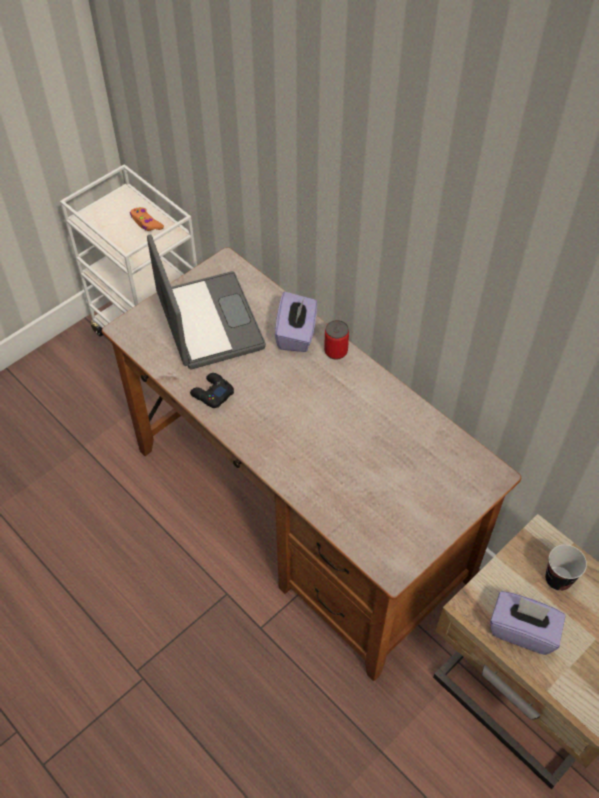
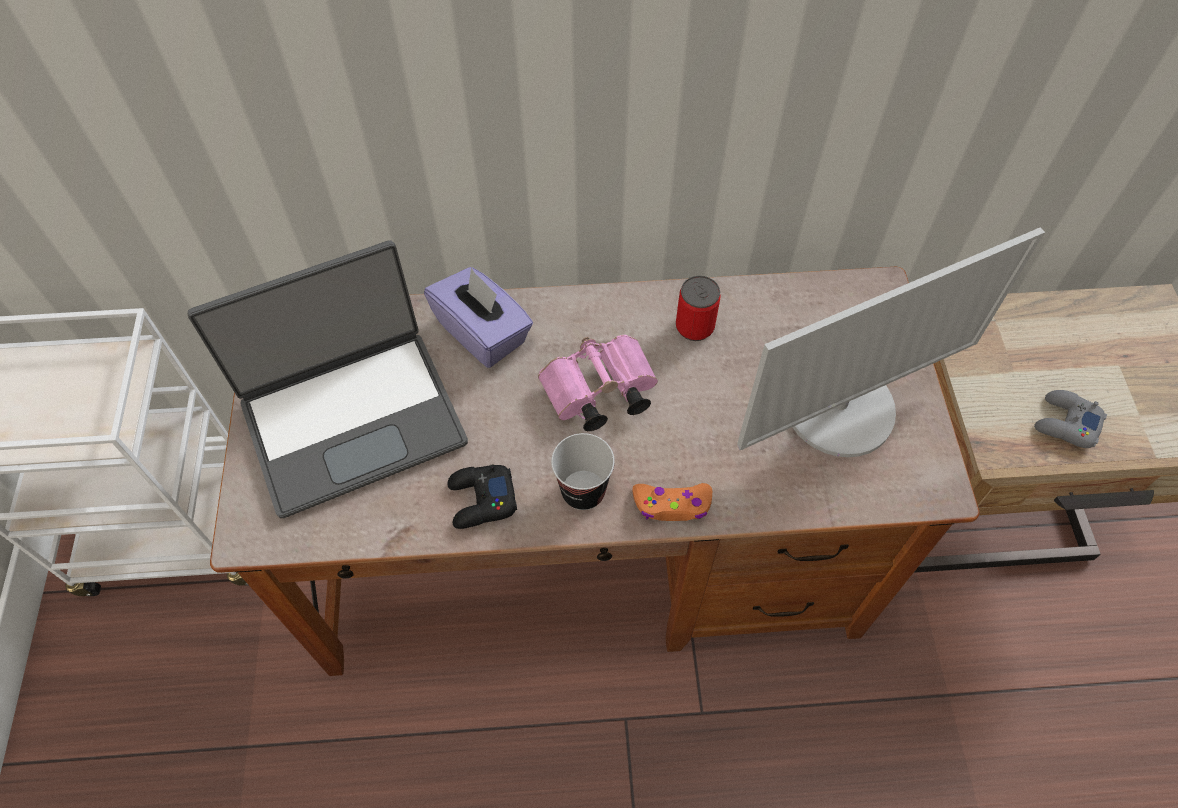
camera: 50 degrees left, 5 degrees up
orange game controller [130,207,164,231] -> orange game controller moved to [633,483,712,521]
laptop [147,235,266,369] -> laptop turned 135 degrees clockwise [188,240,468,518]
can [324,320,349,360] -> can moved to [676,276,721,341]
purple tissue box [490,591,565,655] -> grey game controller [1034,390,1107,448]
cup [545,545,587,591] -> cup moved to [551,433,615,510]
none -> pink binoculars [538,335,658,431]
none -> monitor [737,227,1045,457]

